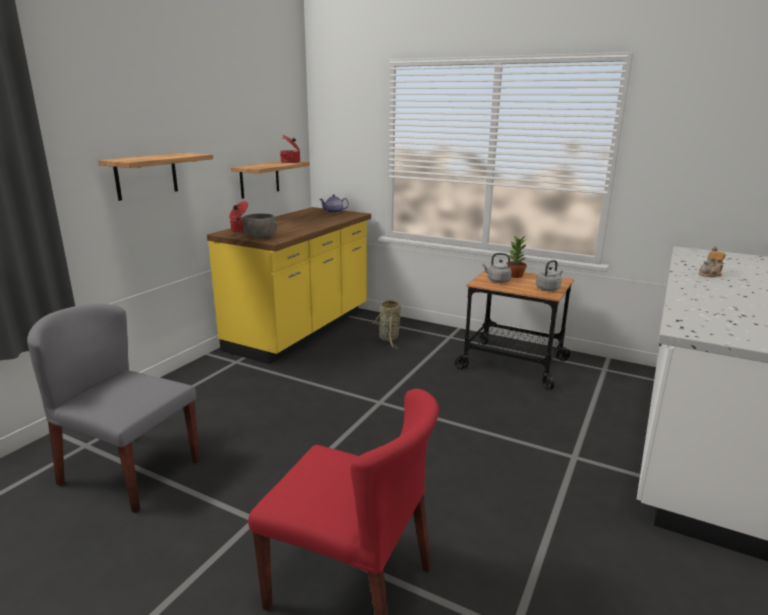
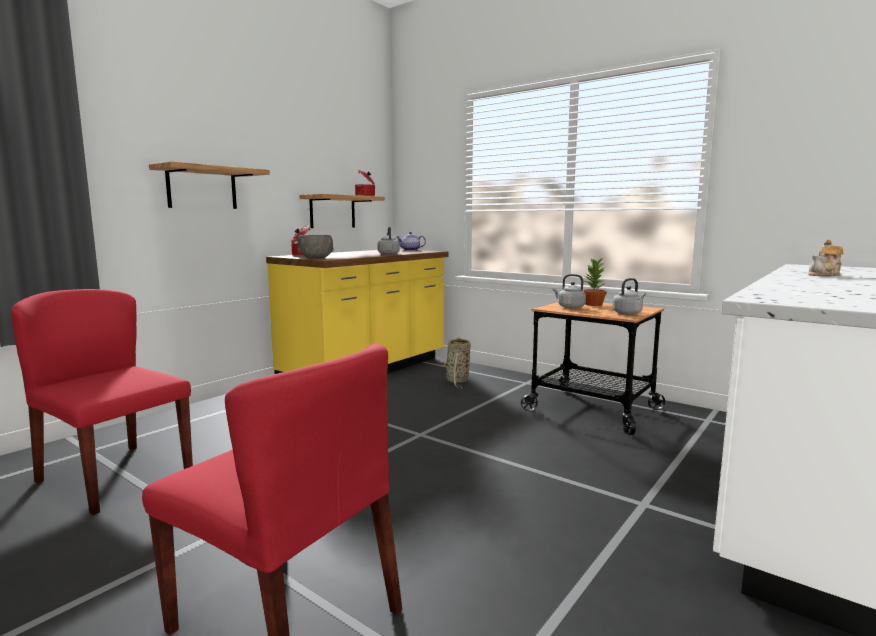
camera: 10 degrees right, 10 degrees down
grey chair [27,304,200,513] -> red chair [11,289,193,515]
none -> grey kettle [378,227,400,255]

